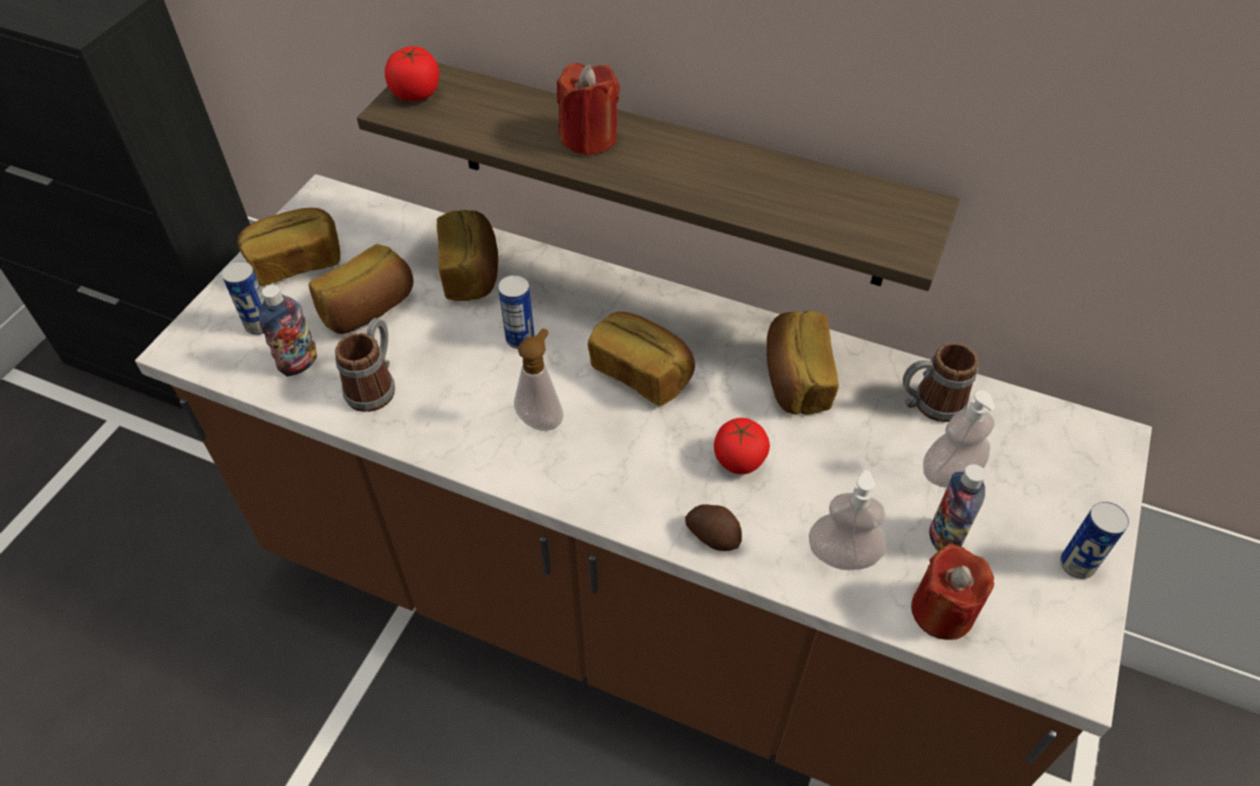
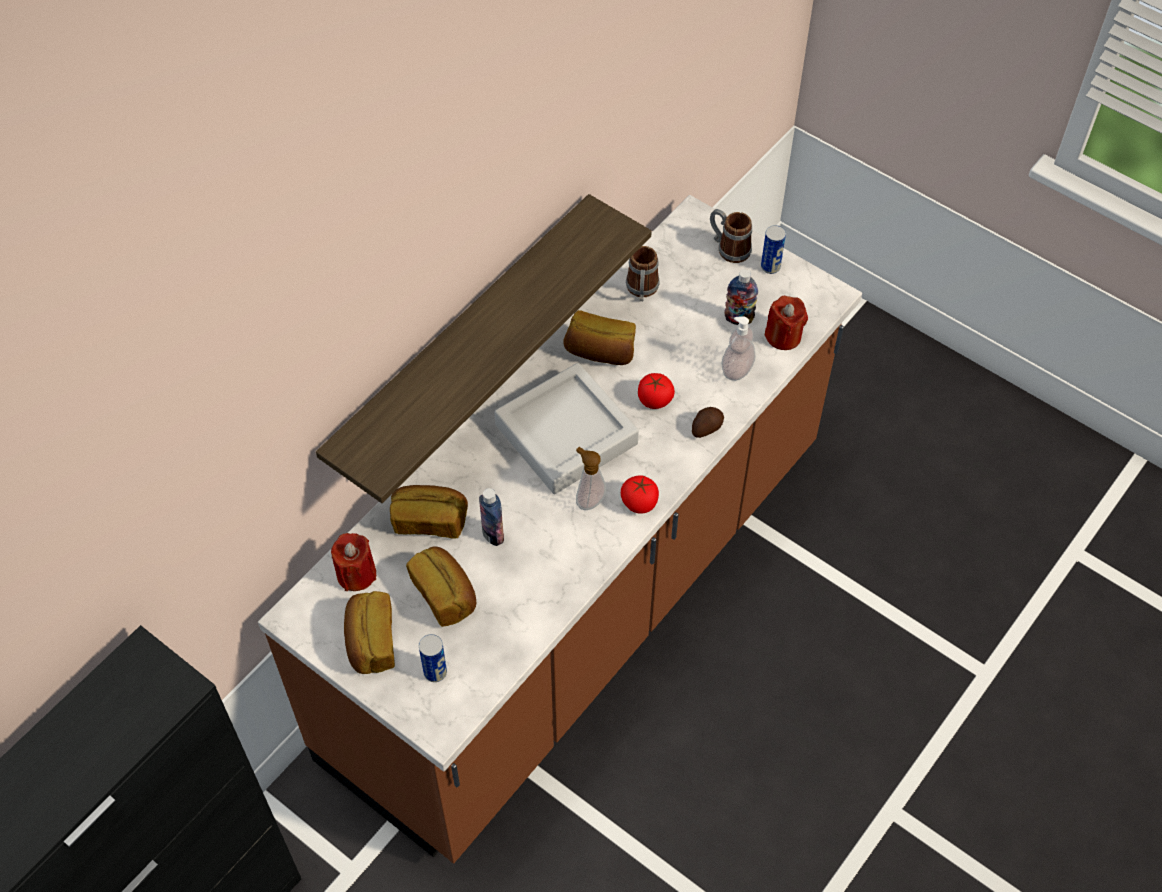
camera: 75 degrees left, 5 degrees up
bottle [259,285,317,377] -> bottle moved to [479,488,504,546]
mug [335,318,395,412] -> mug moved to [710,209,752,263]
tomato [385,46,439,101] -> tomato moved to [621,475,659,514]
can [498,275,534,349] -> none
red candle [557,63,620,156] -> red candle moved to [331,533,376,591]
bread [588,312,695,406] -> grey tray [494,363,639,494]
soap dispenser [923,390,995,488] -> none

